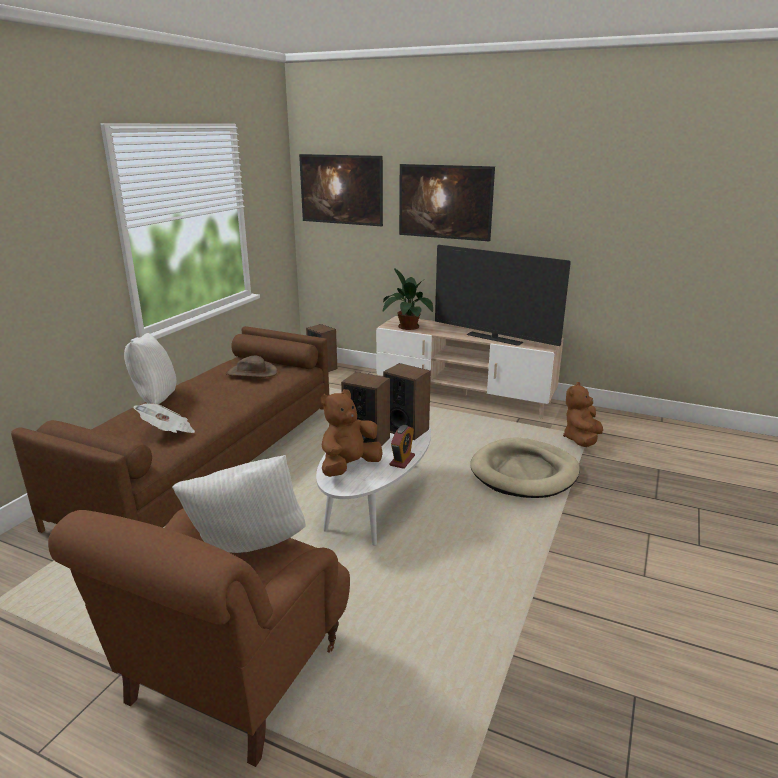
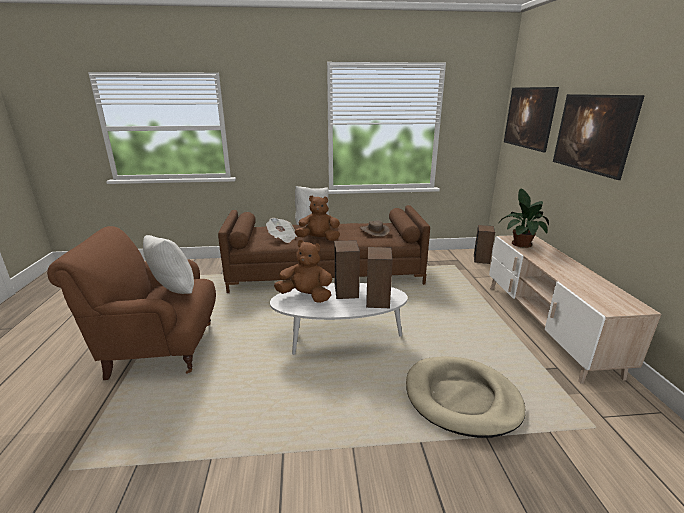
camera: 60 degrees right, 0 degrees up
alarm clock [390,425,415,469] -> none
television [435,245,571,346] -> none
brown plush toy [563,382,603,447] -> brown plush toy moved to [295,195,340,241]

